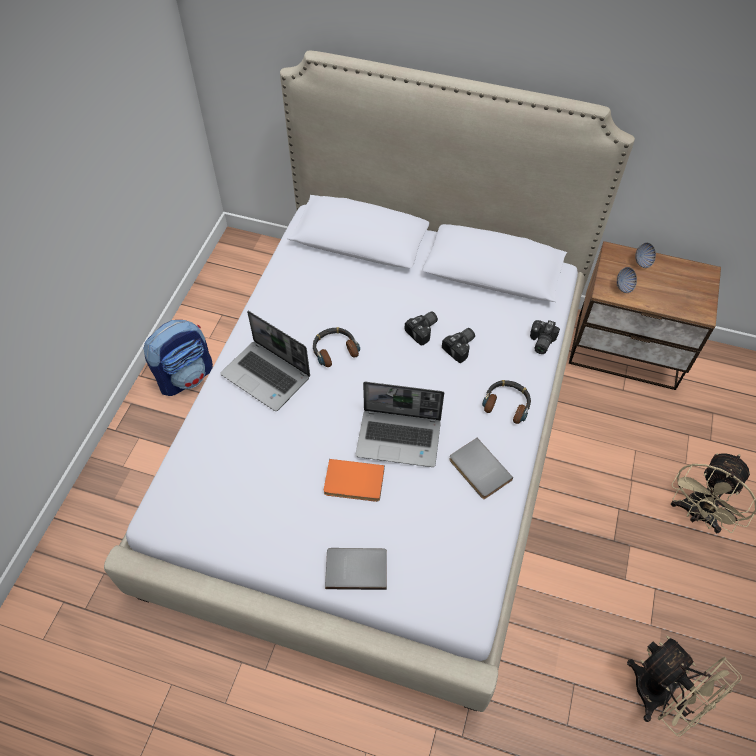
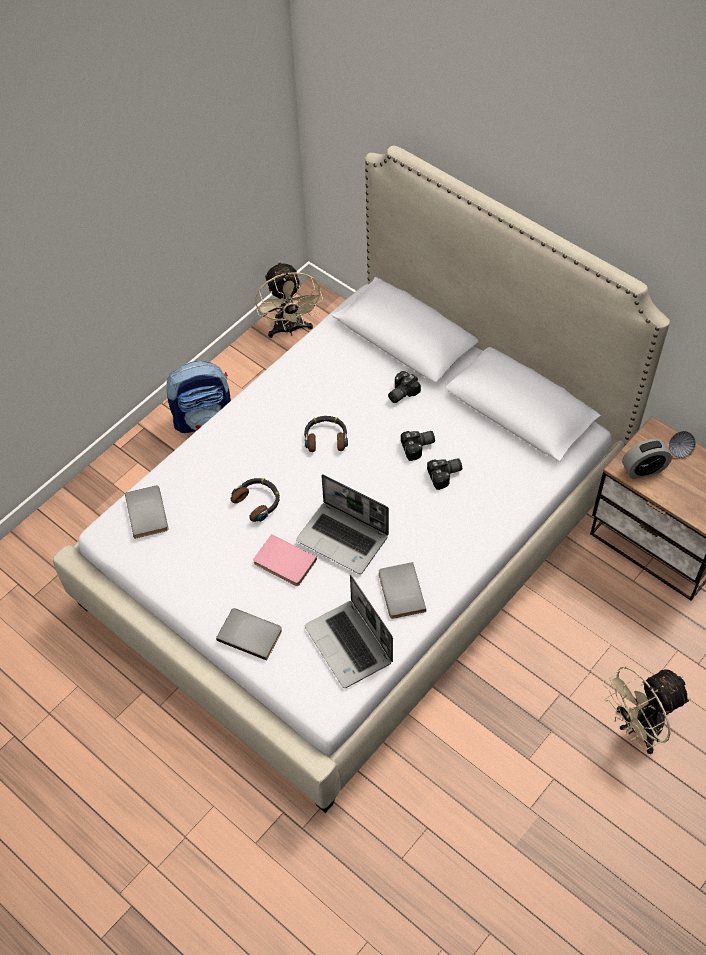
camera: 25 degrees right, 0 degrees up
laptop [220,311,310,411] -> laptop moved to [305,575,393,688]
orange book [324,459,385,502] -> pink book [253,534,317,586]
headphones [482,380,531,424] -> headphones moved to [231,478,280,522]
camera [530,320,560,354] -> camera moved to [388,371,421,403]
bowl [617,267,637,293] -> alarm clock [622,439,672,479]
beige fan [627,636,742,737] -> beige fan moved to [255,261,323,338]
none -> grey book [125,485,168,539]

